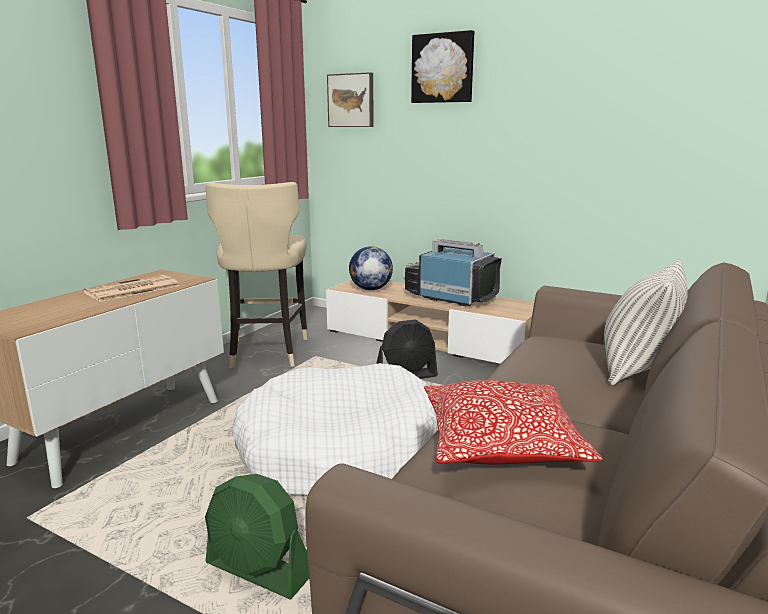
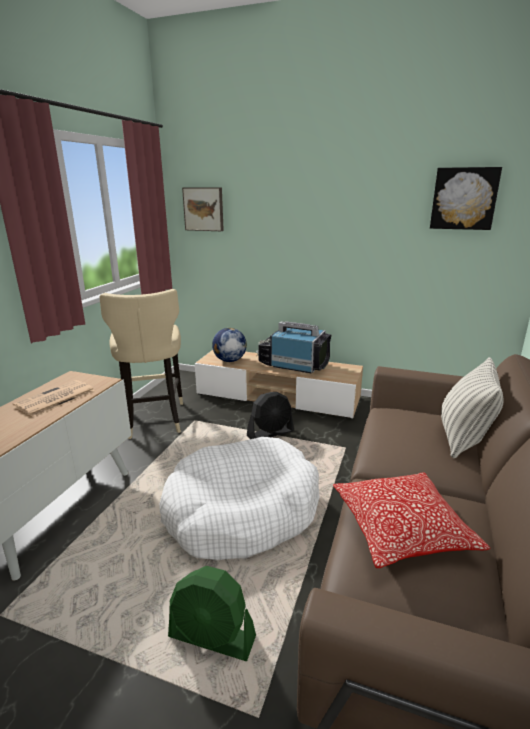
camera: 10 degrees left, 5 degrees up
picture [411,30,474,103] -> picture moved to [430,167,502,230]

